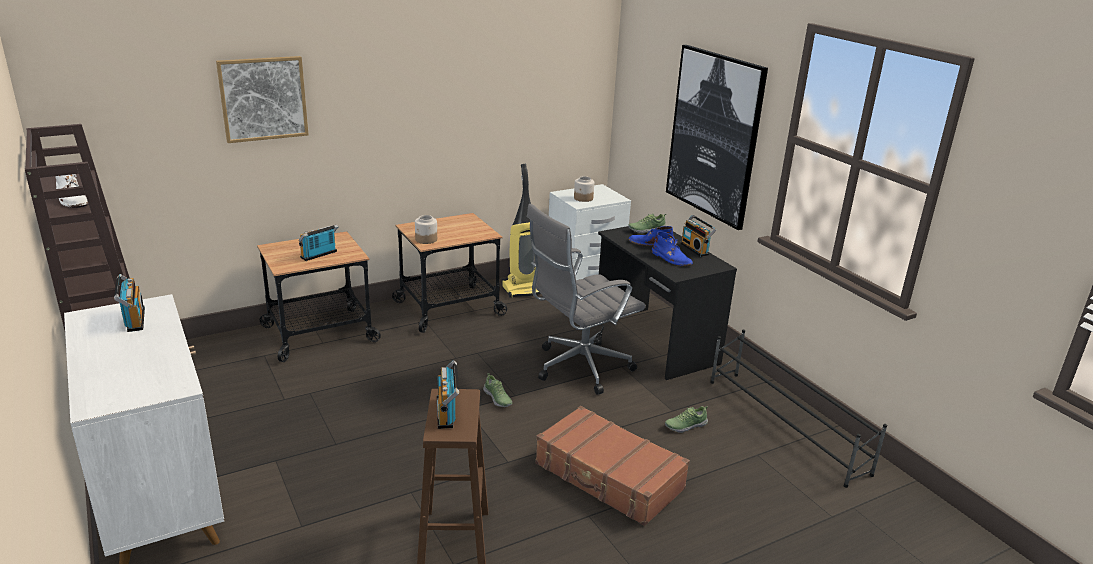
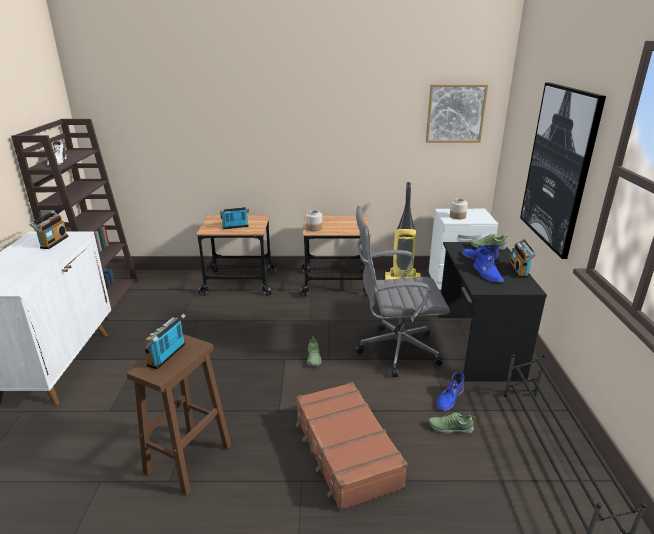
camera: 30 degrees right, 0 degrees up
picture [216,56,309,143] -> picture moved to [426,84,488,142]
none -> blue boot [436,372,465,411]

